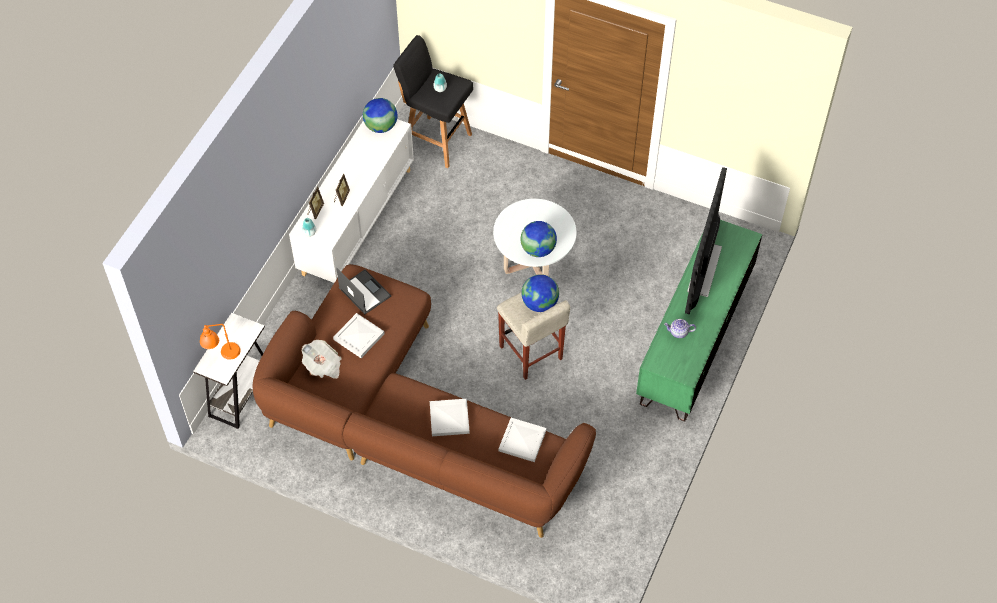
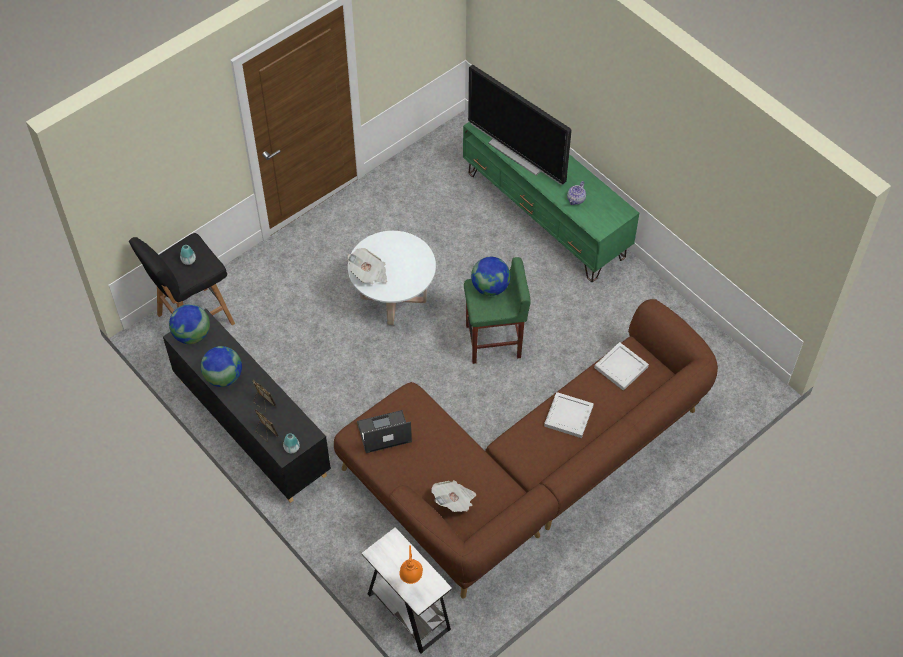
camera: 65 degrees left, 0 degrees up
white cabinet [289,119,414,283] -> black cabinet [163,309,331,503]
white tray [333,313,385,358] -> none
beige stool [497,293,570,380] -> green stool [464,257,531,364]
globe [521,221,557,257] -> globe moved to [201,346,242,387]
none -> newspaper [347,248,387,284]

